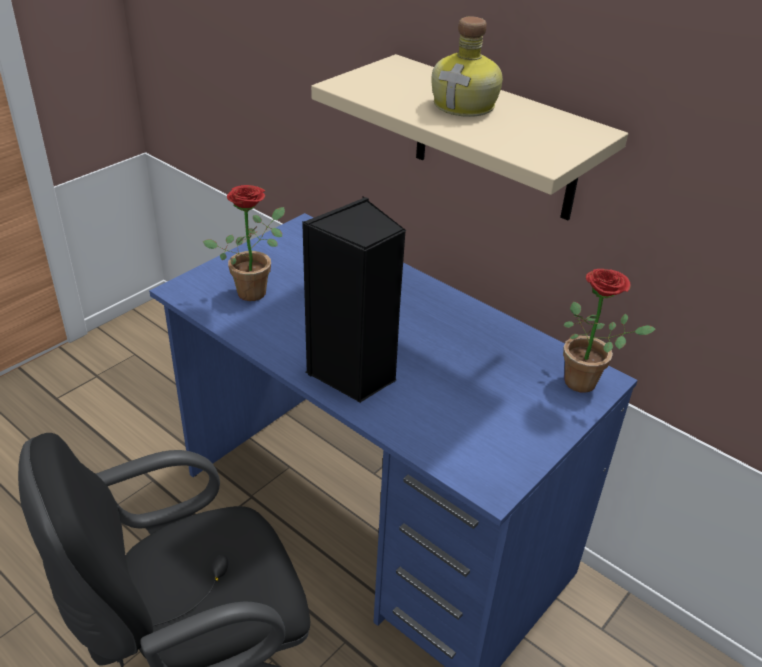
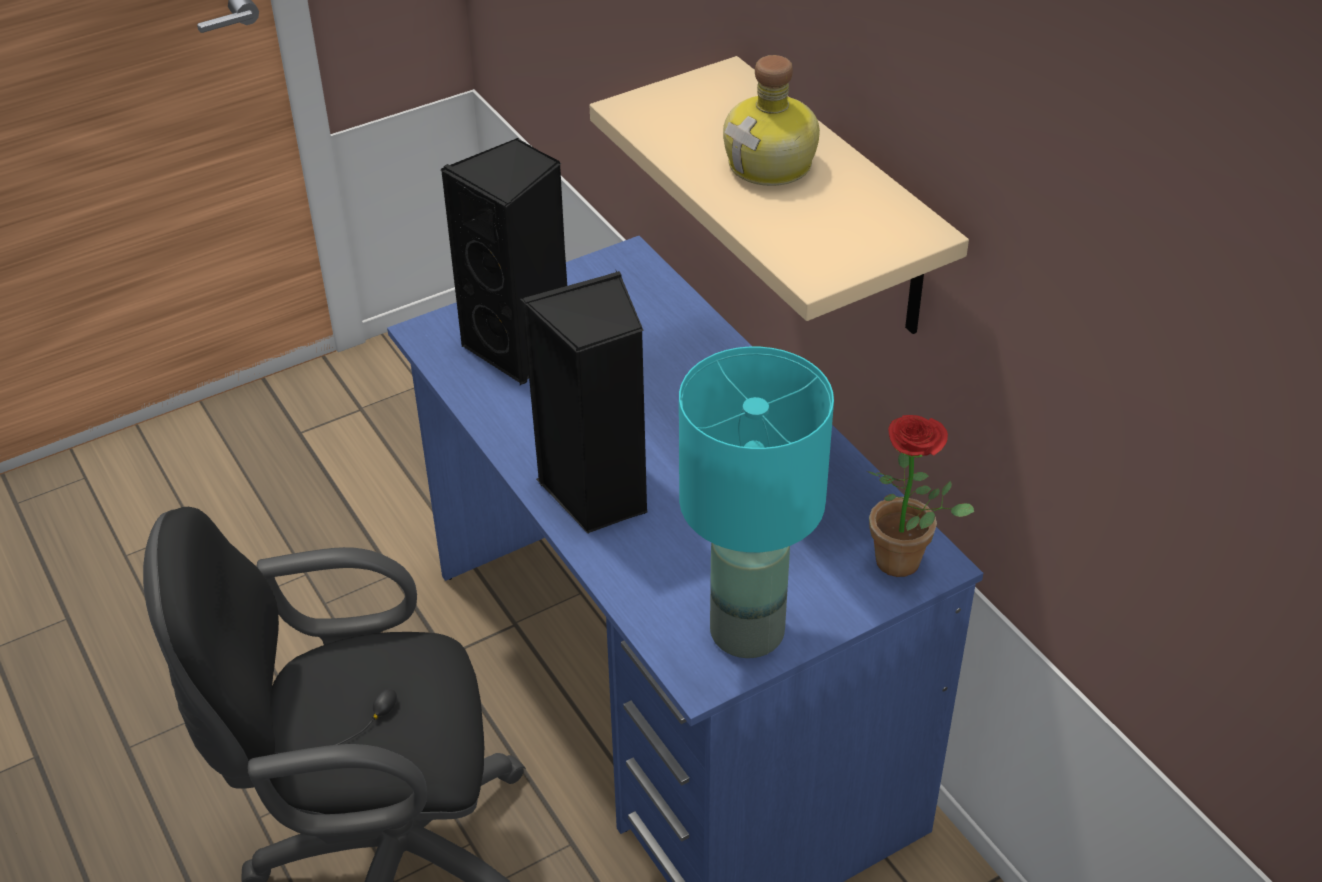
camera: 20 degrees right, 5 degrees up
potted plant [203,185,285,301] -> black speaker [441,138,567,385]
none -> turquoise table lamp [679,347,834,658]

